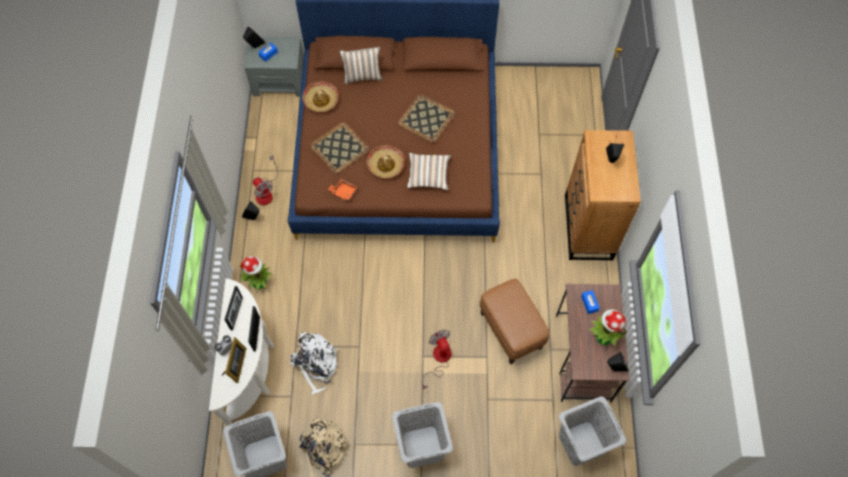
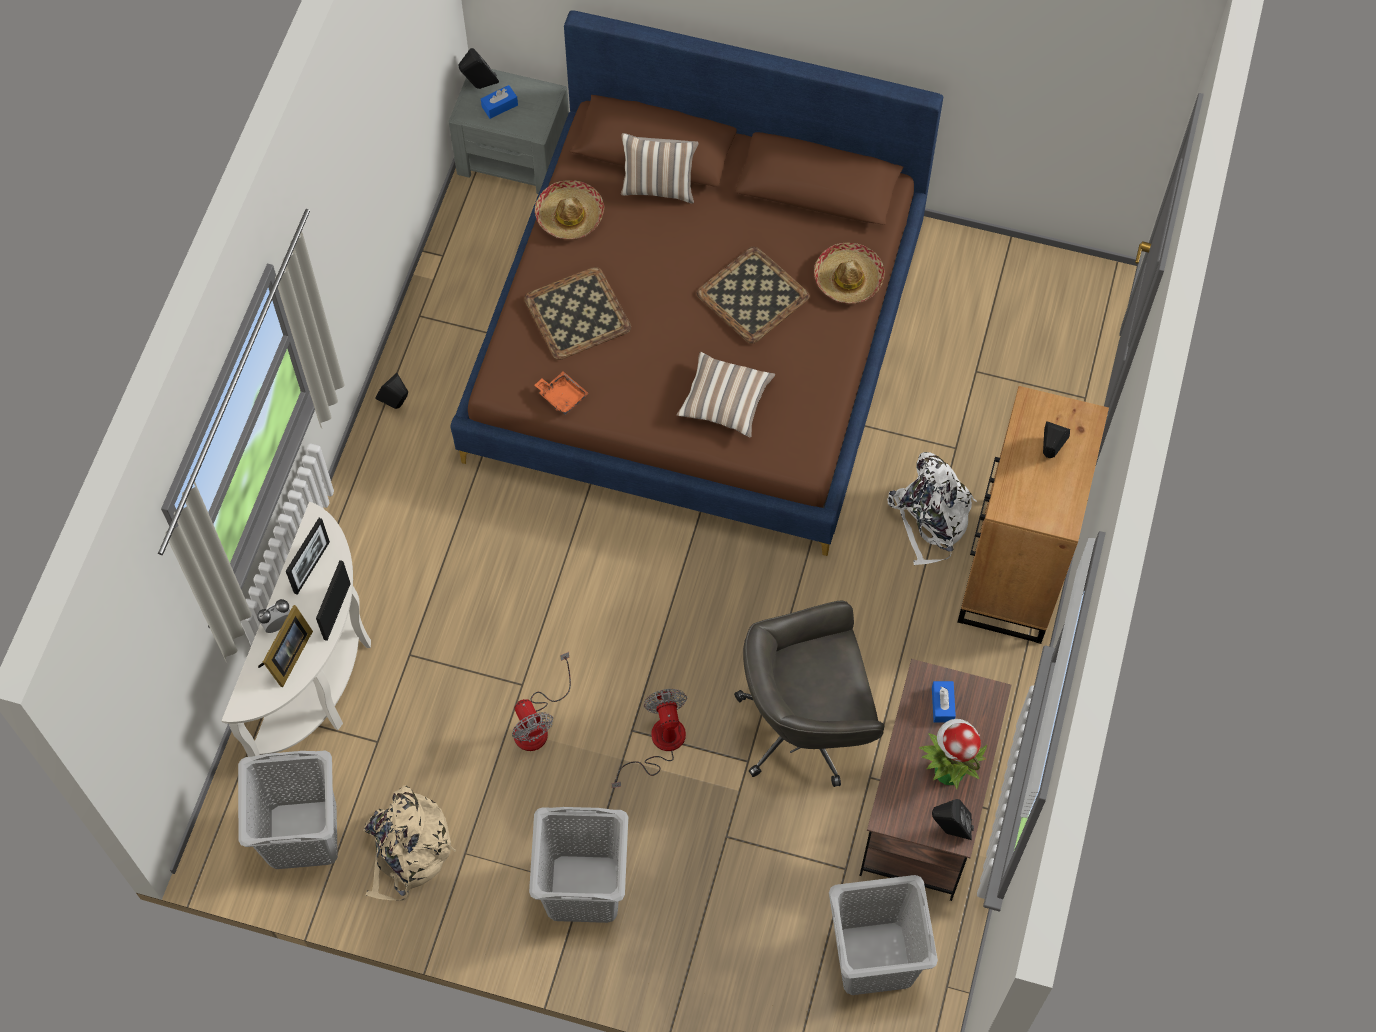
camera: 15 degrees right, 0 degrees up
potted plant [240,256,273,291] -> none
fan [253,155,278,205] -> fan moved to [512,652,571,751]
white backpack [290,332,339,394] -> white backpack moved to [887,452,977,565]
hat [367,145,405,178] -> hat moved to [814,243,885,303]
brown ottoman [480,279,550,365] -> grey office chair [734,601,884,787]

